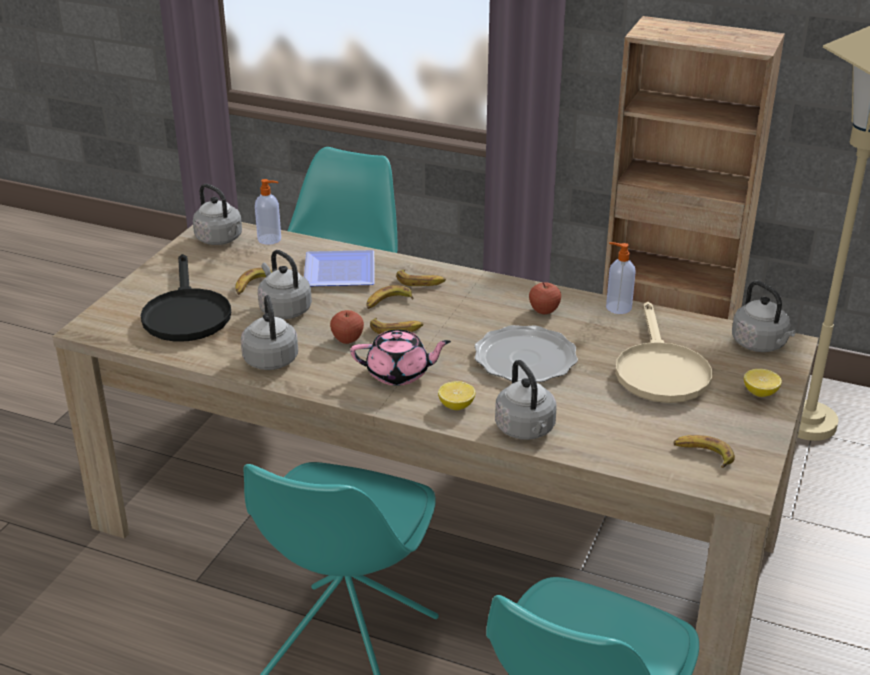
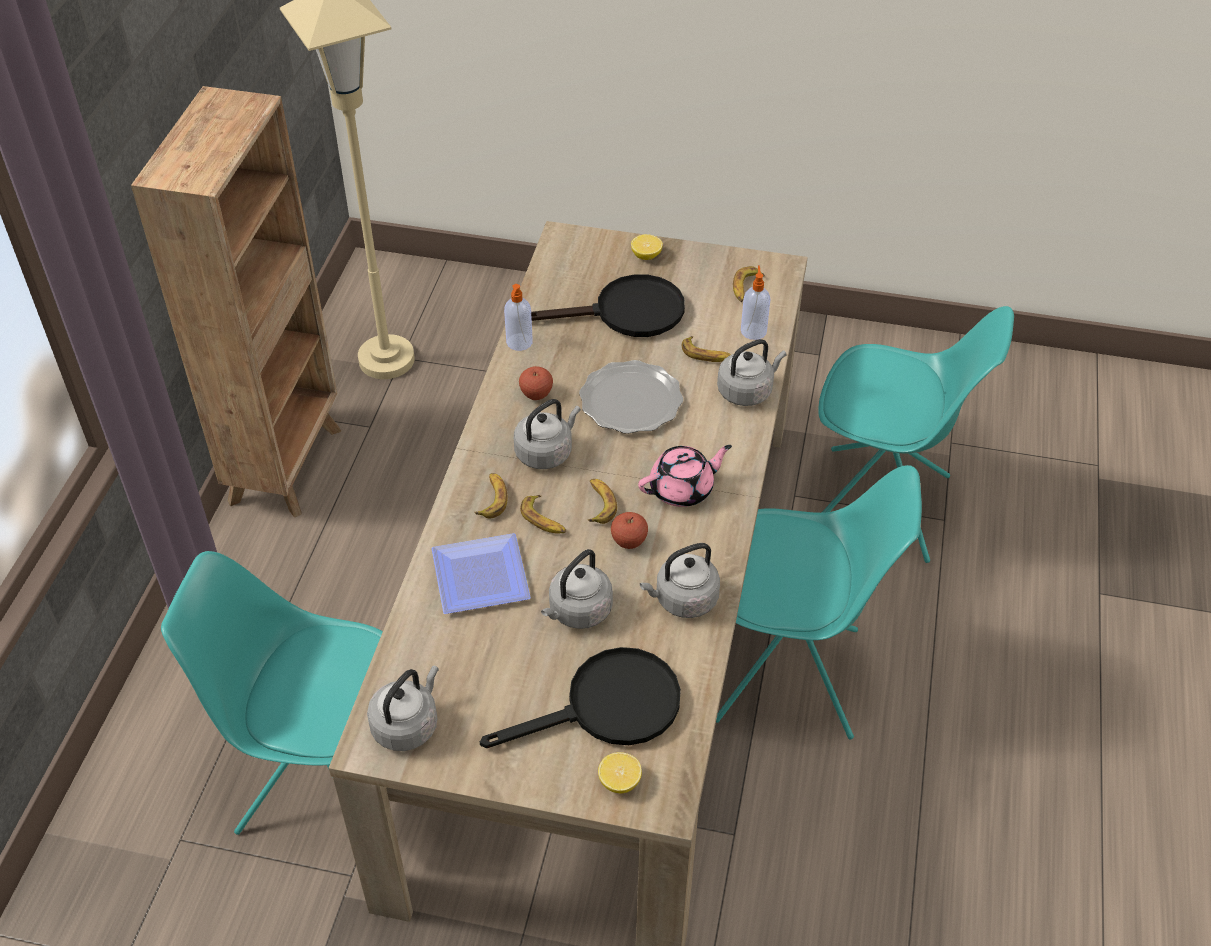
camera: 100 degrees left, 15 degrees up
banana [235,268,272,295] -> banana moved to [682,336,731,362]
soap dispenser [255,179,281,245] -> soap dispenser moved to [741,265,771,340]
pink teapot [350,330,451,386] -> pink teapot turned 75 degrees clockwise [638,445,732,507]
lemon [438,381,475,410] -> lemon moved to [598,752,642,794]
beige frying pan [615,302,712,403] -> black frying pan [531,274,685,337]
grey kettle [732,281,796,352] -> grey kettle moved to [514,399,581,469]

